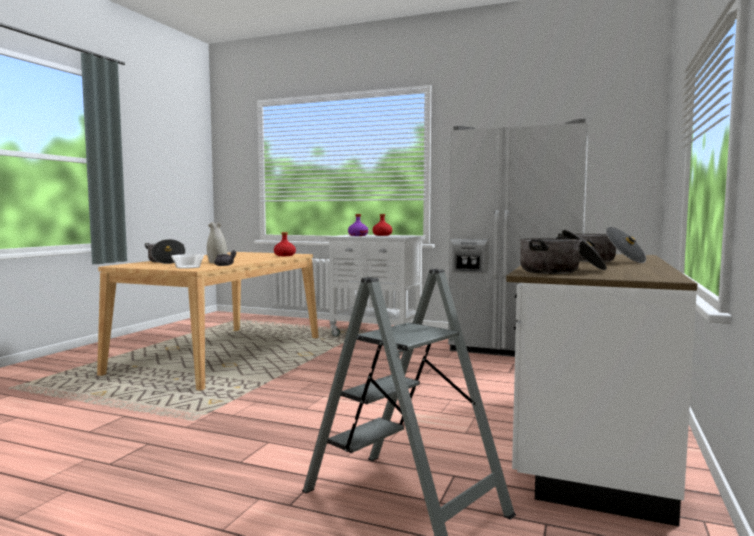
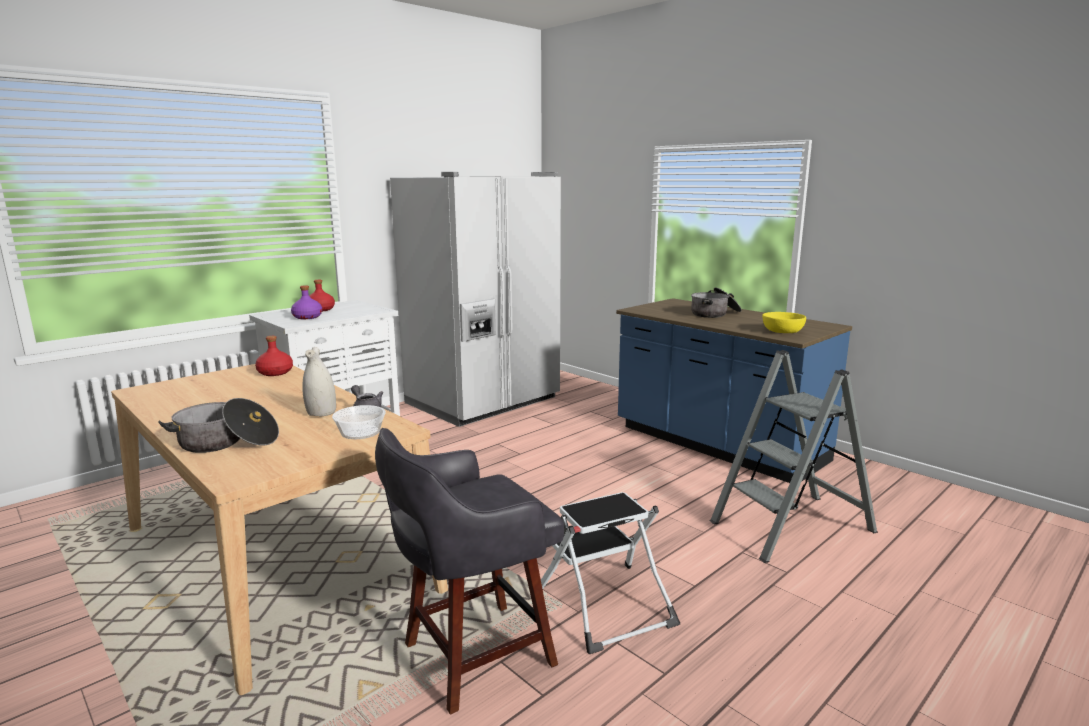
camera: 65 degrees left, 10 degrees up
white counter [506,254,697,526] -> blue counter [616,298,852,483]
cooking pot [519,229,607,274] -> yellow bowl [762,312,806,333]
none -> grey stool [375,428,564,715]
none -> step ladder [541,492,680,654]

